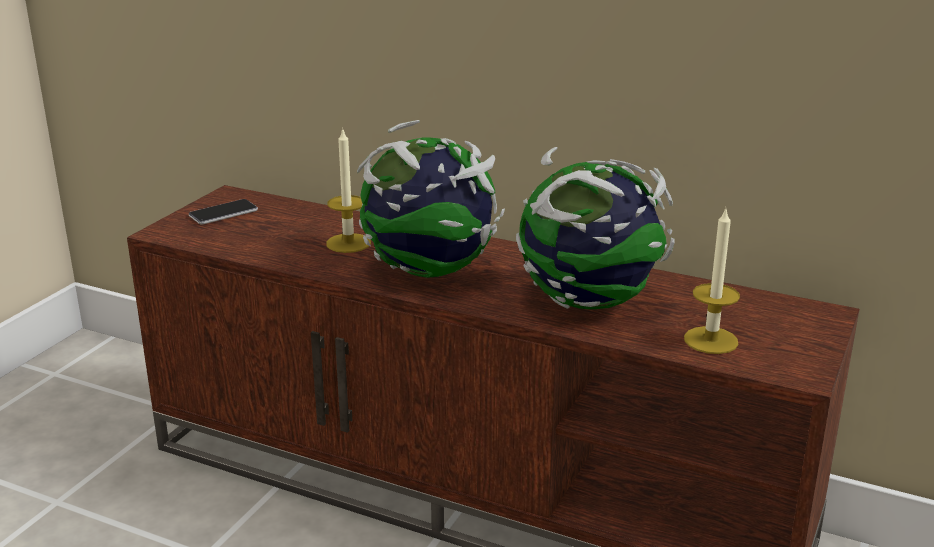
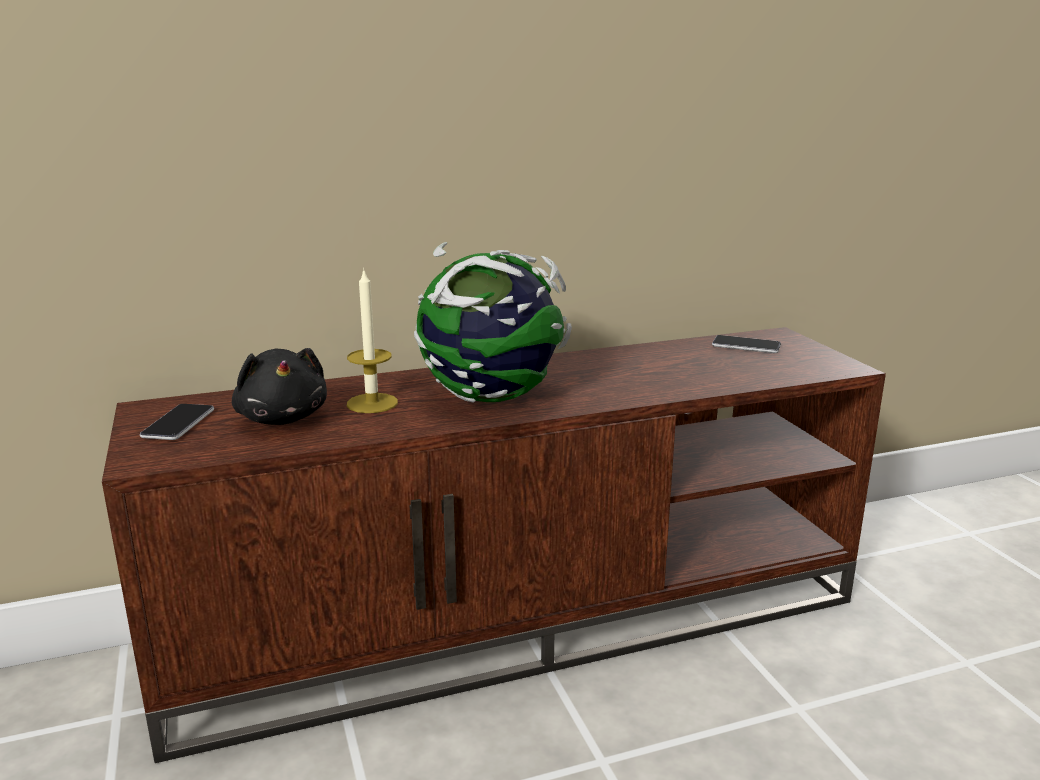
camera: 45 degrees left, 5 degrees down
globe [516,147,675,309] -> none
candle [684,209,740,354] -> none
none -> black plush toy [232,348,327,425]
none -> phone [712,335,781,353]

